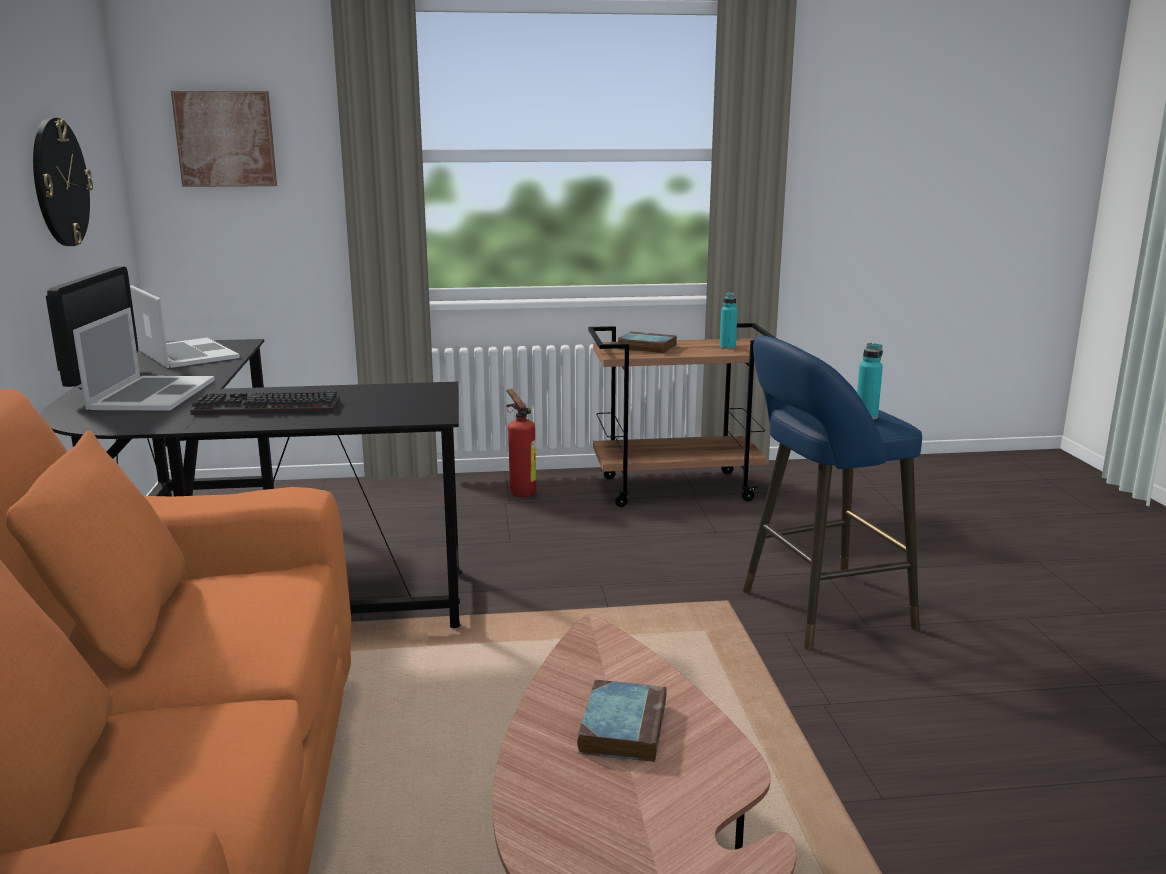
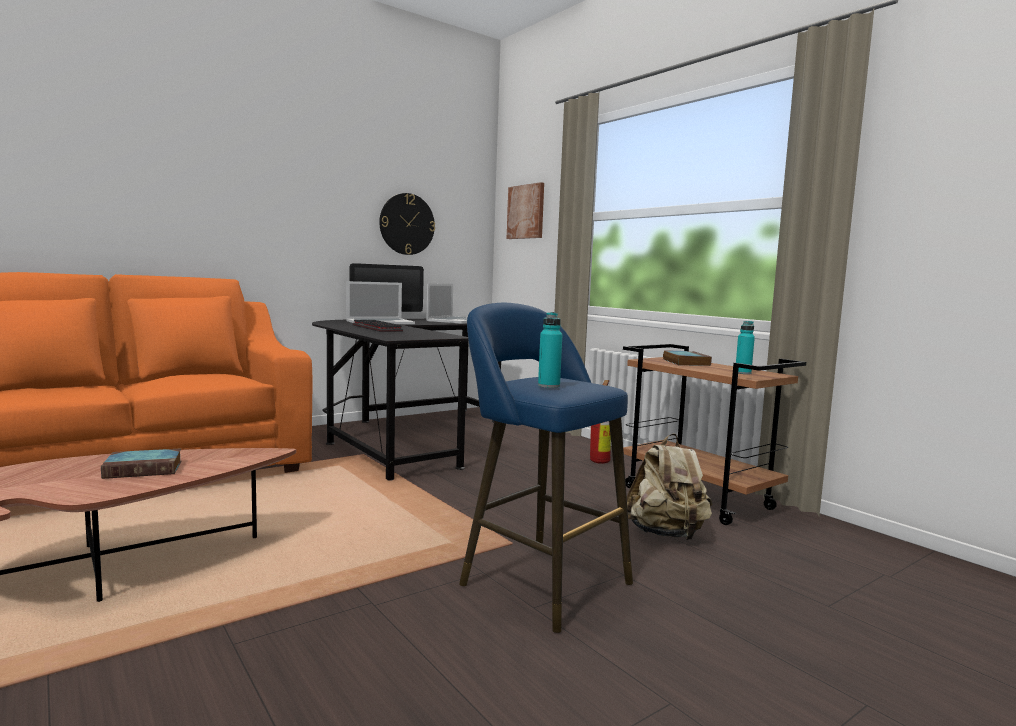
camera: 60 degrees right, 10 degrees down
none -> beige backpack [627,433,712,540]

